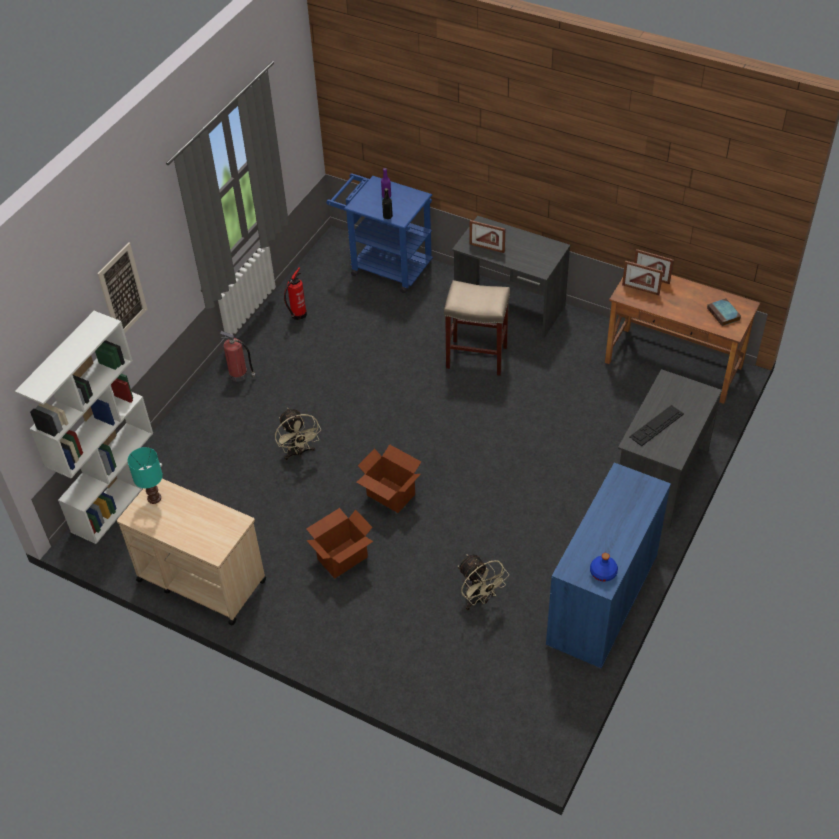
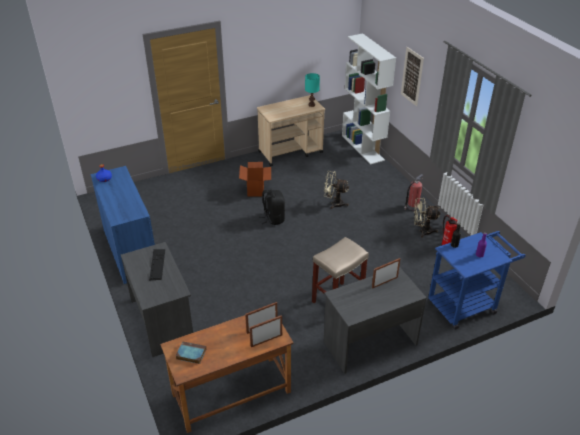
camera: 125 degrees right, 10 degrees down
cardboard box [356,444,421,513] -> black backpack [259,190,285,225]
beige fan [458,554,509,610] -> beige fan moved to [414,198,441,238]

